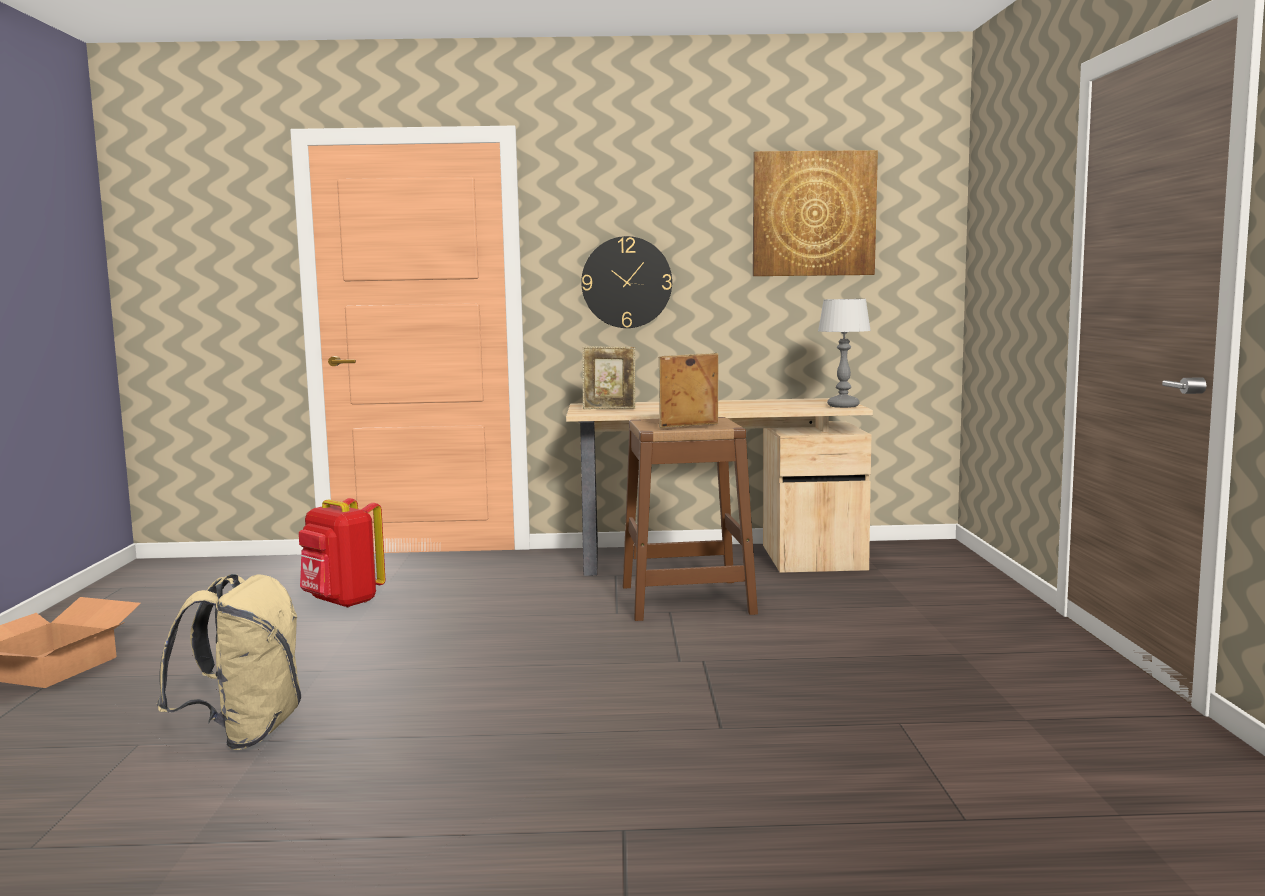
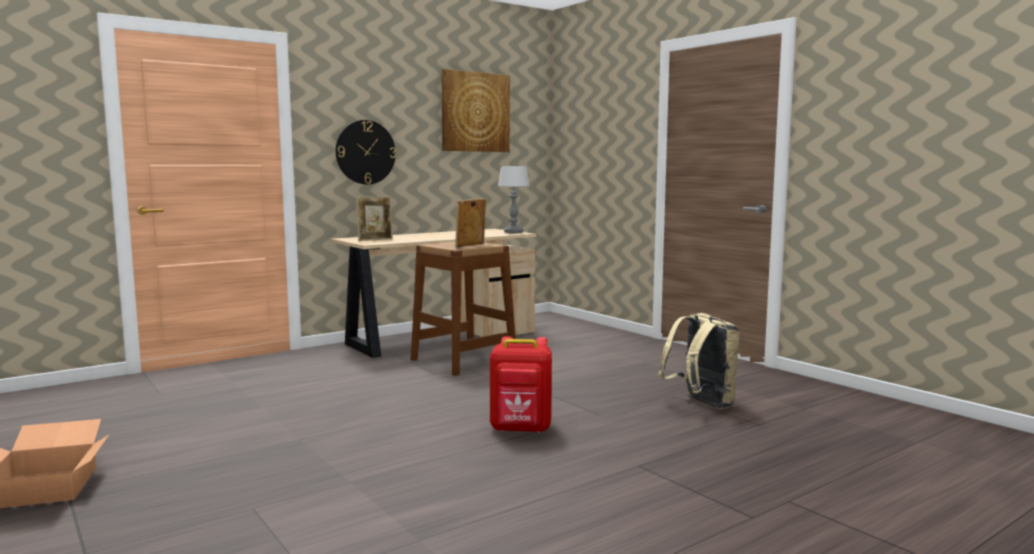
camera: 35 degrees left, 0 degrees up
beige backpack [157,574,301,750] -> beige backpack moved to [658,313,740,409]
red backpack [299,498,385,608] -> red backpack moved to [489,336,552,433]

